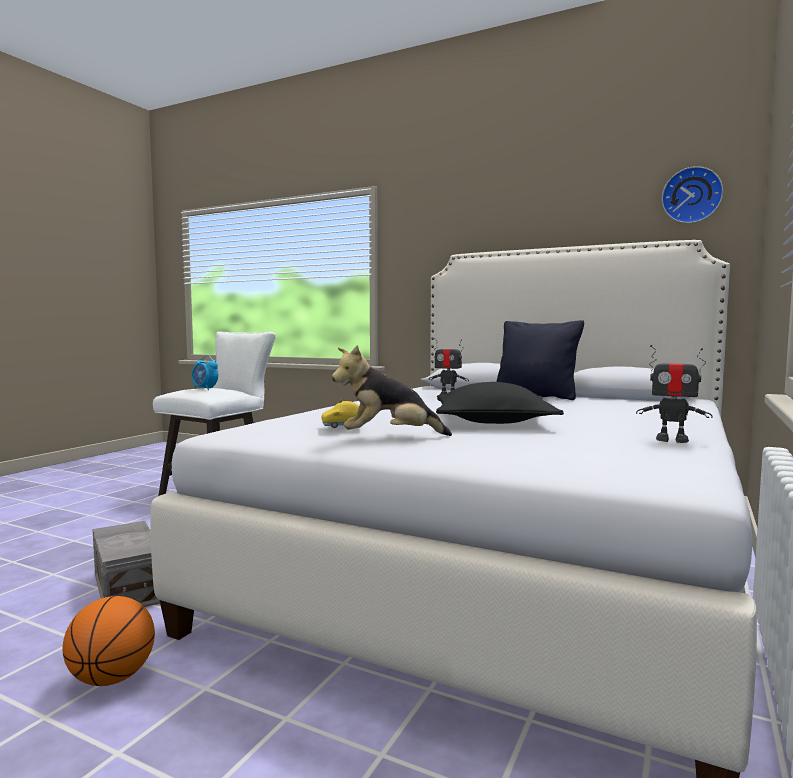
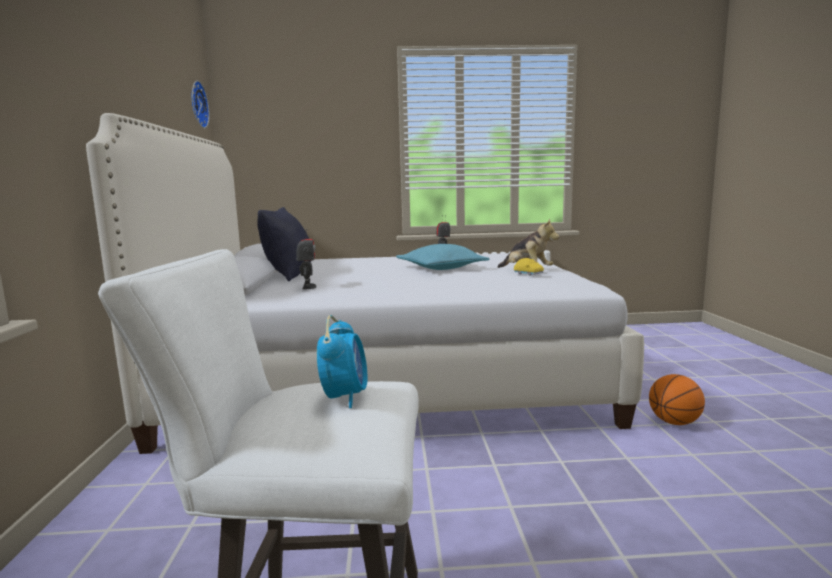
camera: 120 degrees left, 5 degrees up
grey storage box [93,521,160,607] -> none
black pillow [436,382,564,424] -> turquoise pillow [396,244,490,270]

